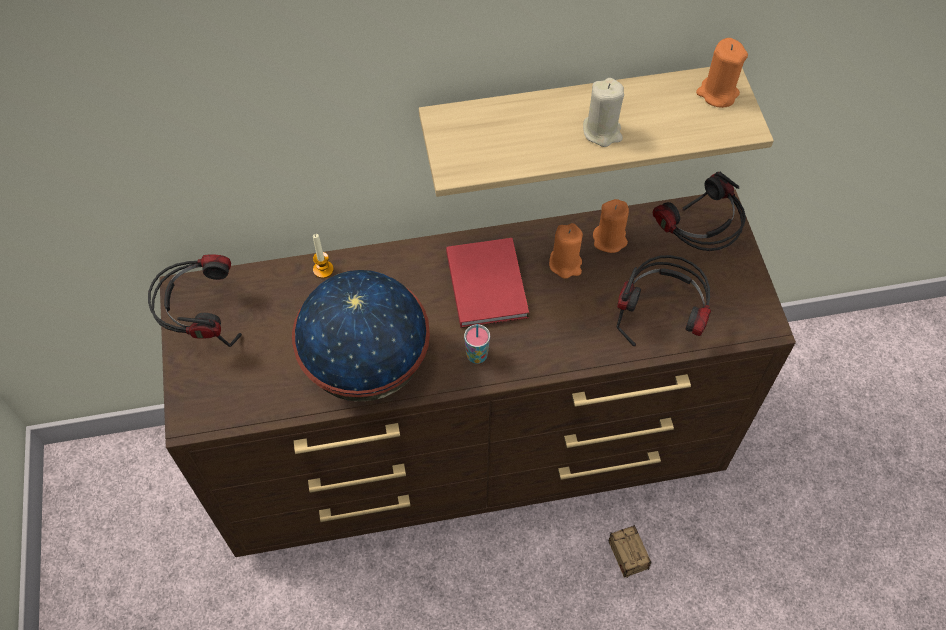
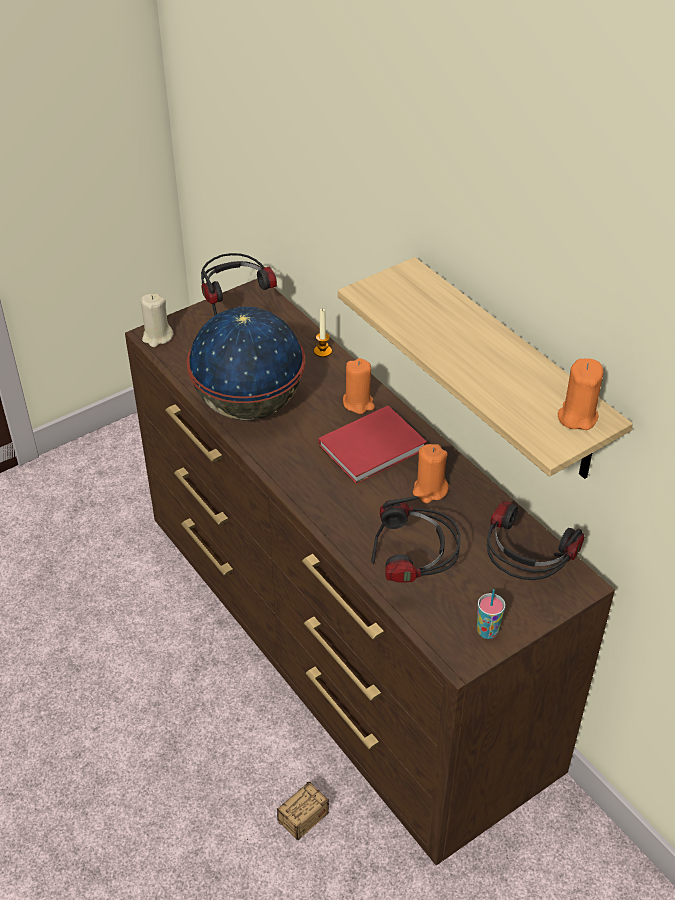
camera: 65 degrees right, 15 degrees down
cup [464,324,490,364] -> cup moved to [477,589,505,639]
beige candle [583,78,624,147] -> beige candle moved to [140,294,174,347]
orange candle [593,199,629,253] -> orange candle moved to [343,358,375,414]

